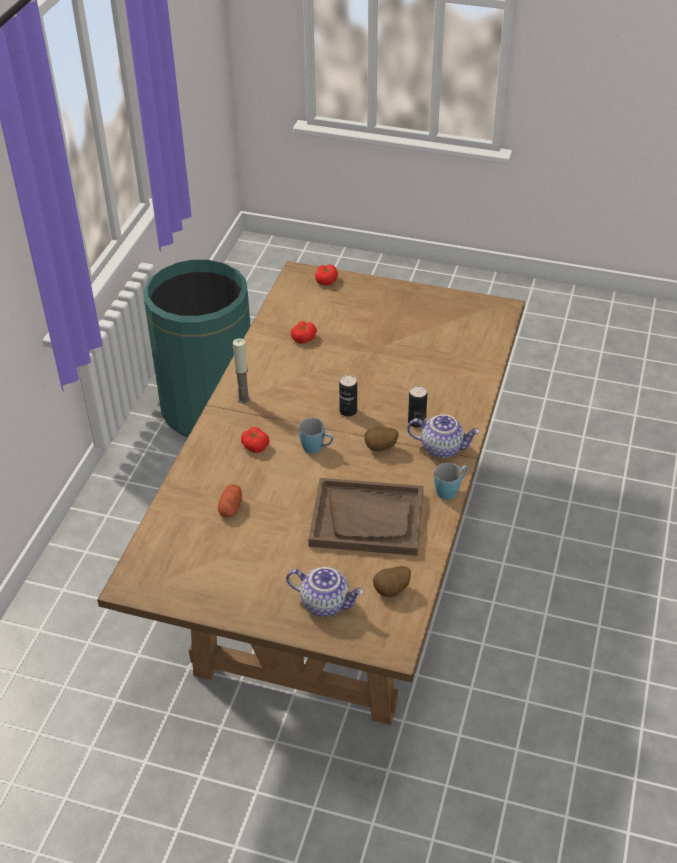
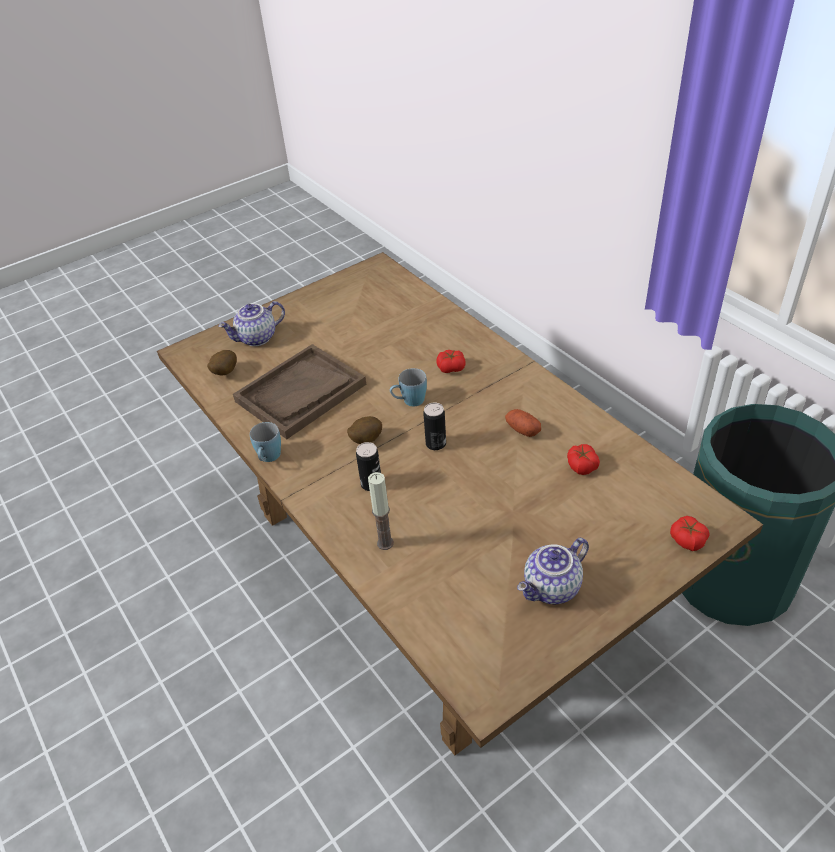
camera: 130 degrees right, 0 degrees up
potato [218,484,242,517] -> potato moved to [505,409,541,437]
candle [233,338,250,404] -> candle moved to [368,472,394,550]
teapot [407,414,480,458] -> teapot moved to [517,538,589,604]

